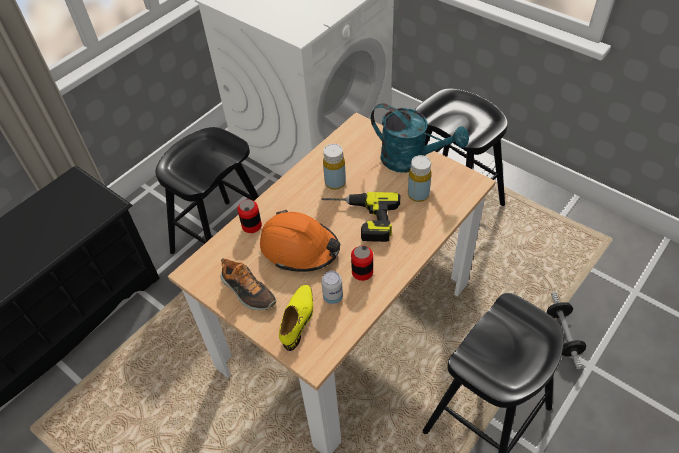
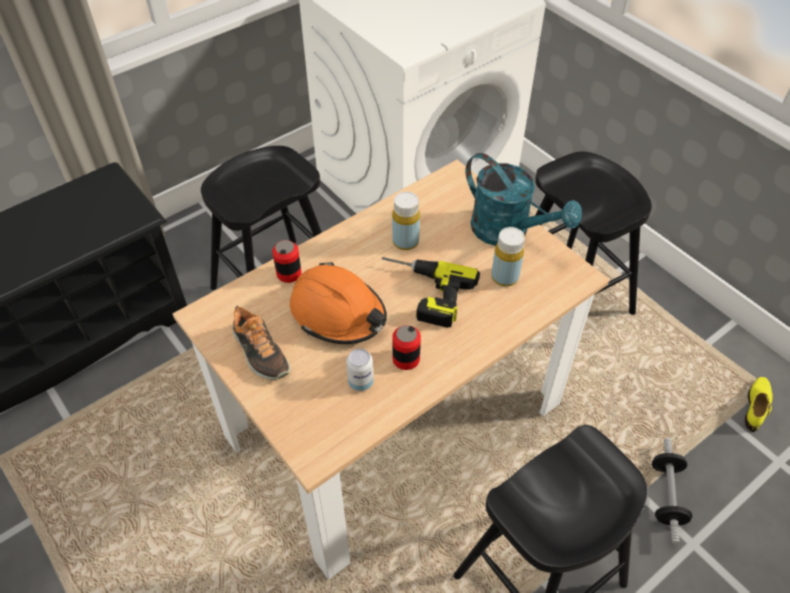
camera: 10 degrees right, 0 degrees up
yellow shoe [279,285,313,351] -> yellow shoe moved to [745,377,773,432]

